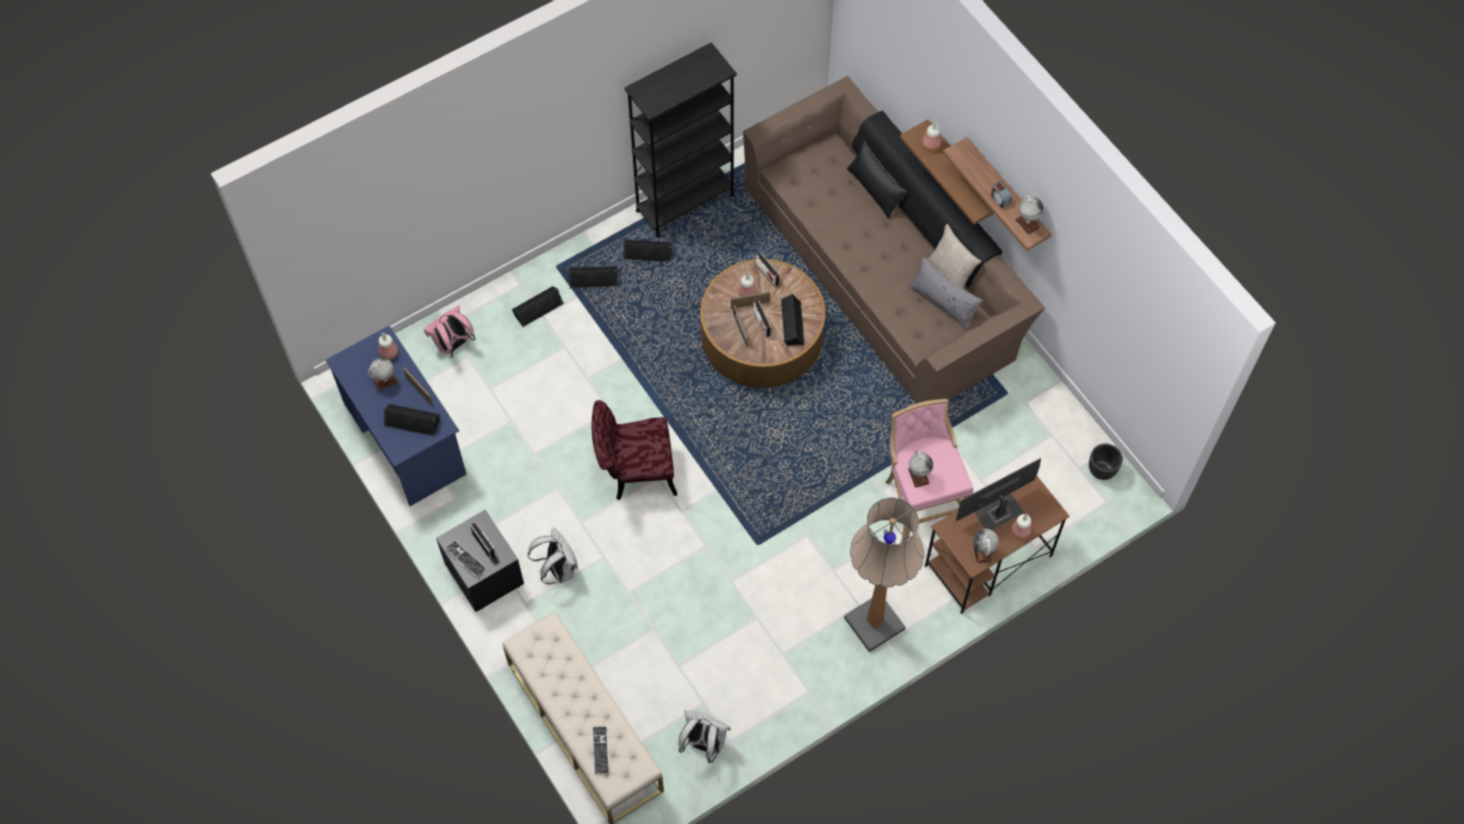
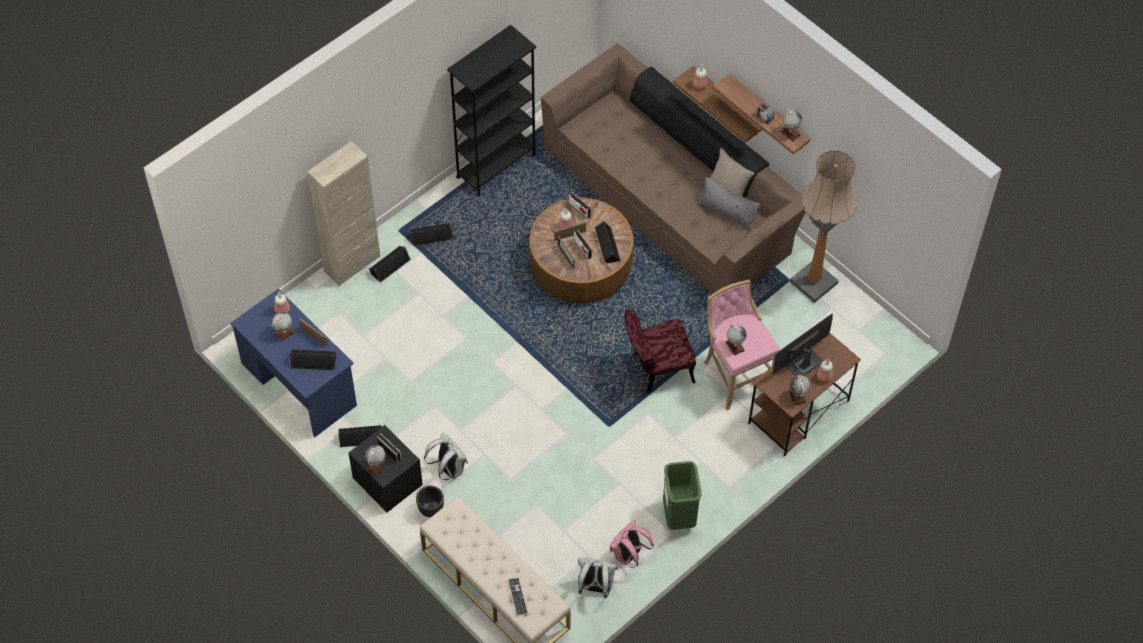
camera: 10 degrees left, 5 degrees down
pink backpack [424,305,475,358] -> pink backpack moved to [610,519,654,568]
keyboard [445,540,487,578] -> globe [365,445,387,476]
red chair [591,400,677,500] -> red chair moved to [624,309,696,393]
black speaker [623,240,672,262] -> black speaker moved to [338,425,382,447]
floor lamp [844,497,924,652] -> floor lamp moved to [790,151,857,303]
black pillow [847,141,907,219] -> none
black planter [1089,444,1123,480] -> black planter moved to [416,486,444,517]
none -> beige cabinet [307,141,380,286]
none -> green trash can [663,461,701,530]

